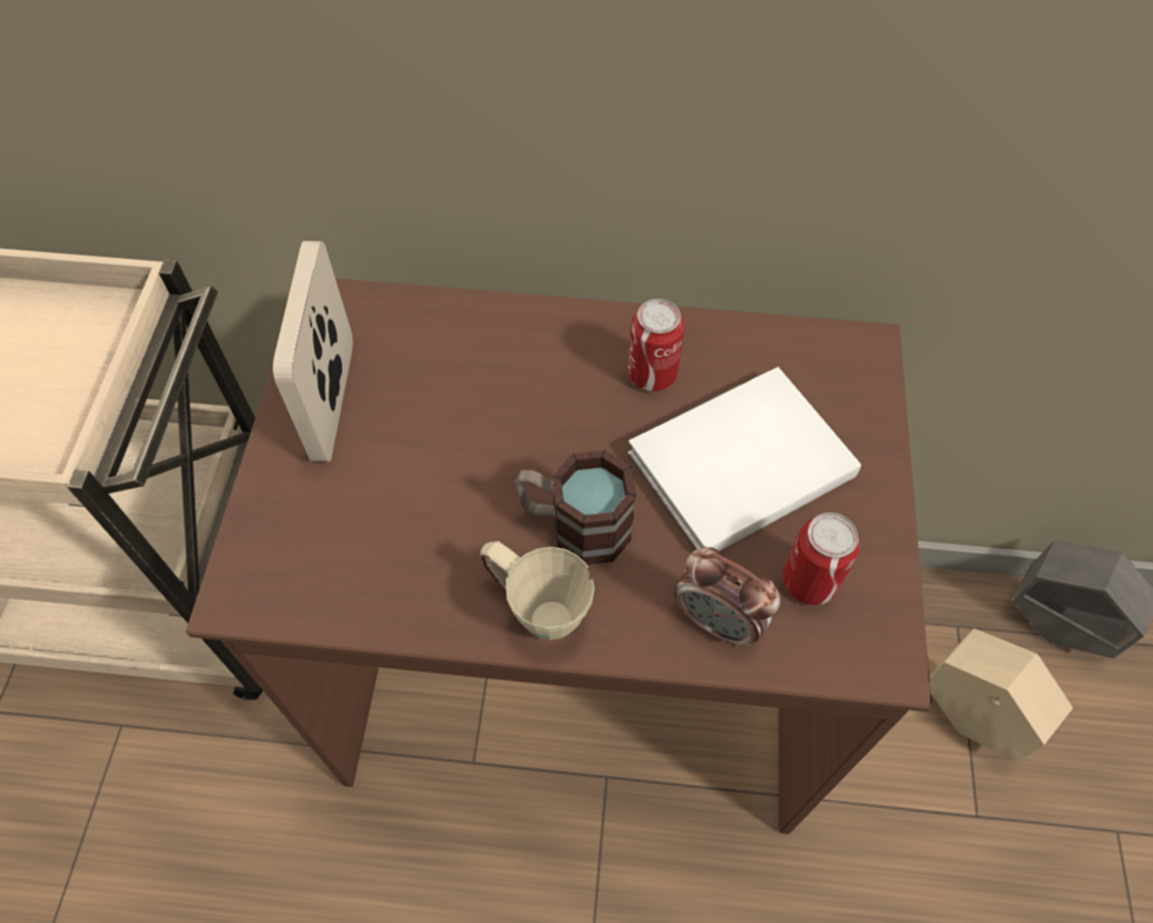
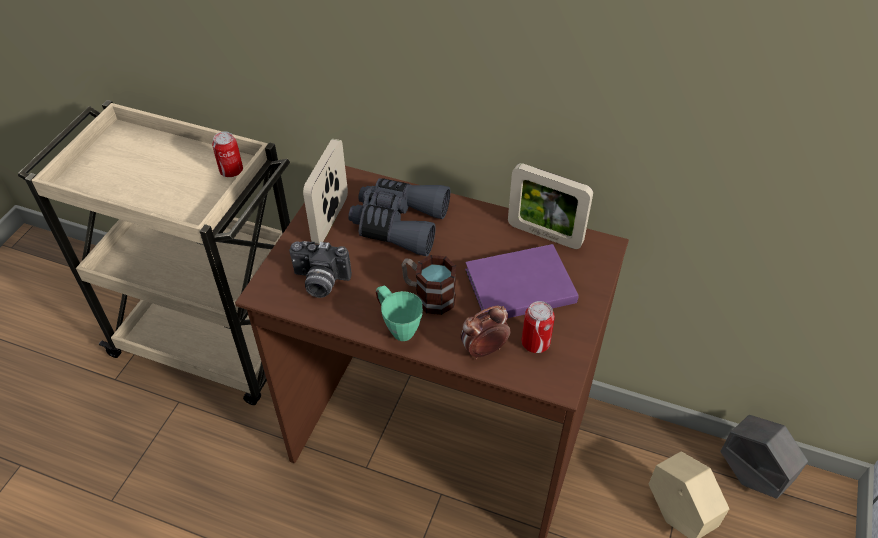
camera: 15 degrees right, 10 degrees down
beige mug [481,541,595,640] -> green mug [376,286,423,341]
can [628,299,684,391] -> can moved to [212,132,243,177]
white book [628,367,861,551] -> purple book [465,244,579,318]
alarm clock [674,547,781,647] -> alarm clock turned 105 degrees clockwise [460,306,510,360]
none -> camera [289,241,352,298]
none -> grey binoculars [348,178,450,256]
none -> picture frame [508,163,593,249]

